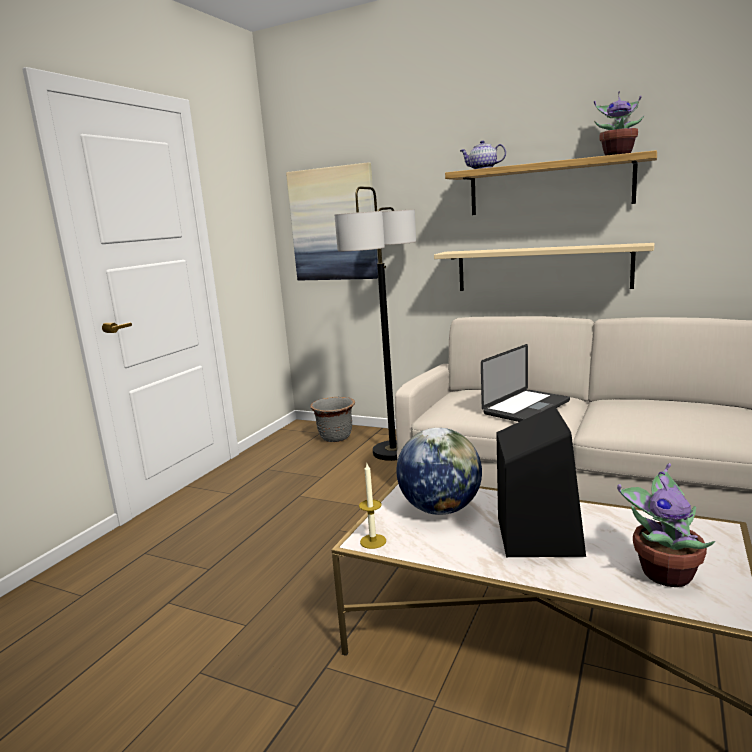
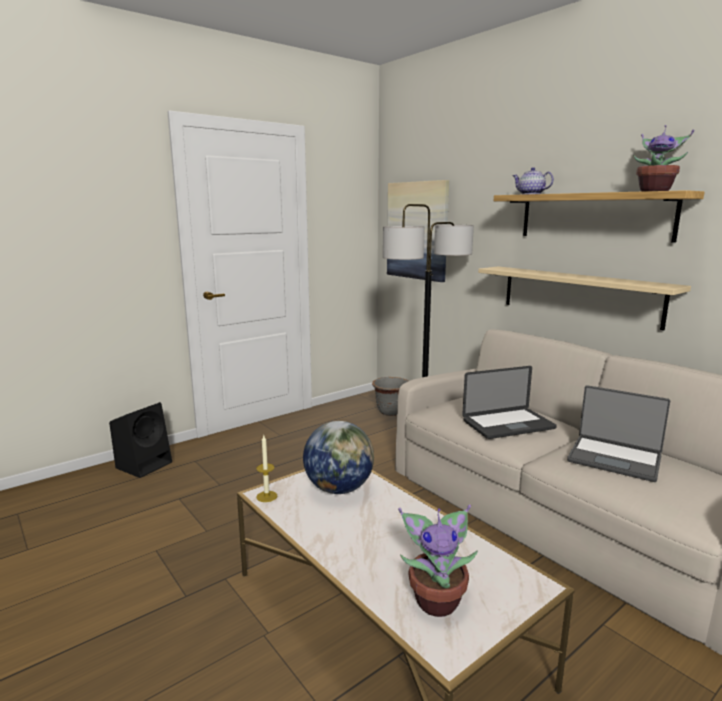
camera: 25 degrees right, 0 degrees up
black speaker [497,406,586,557] -> black speaker moved to [109,402,172,478]
none -> laptop [567,385,670,482]

